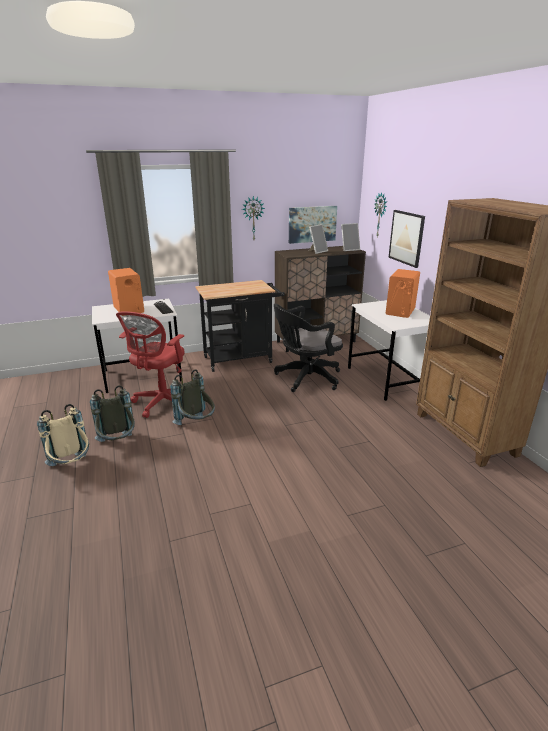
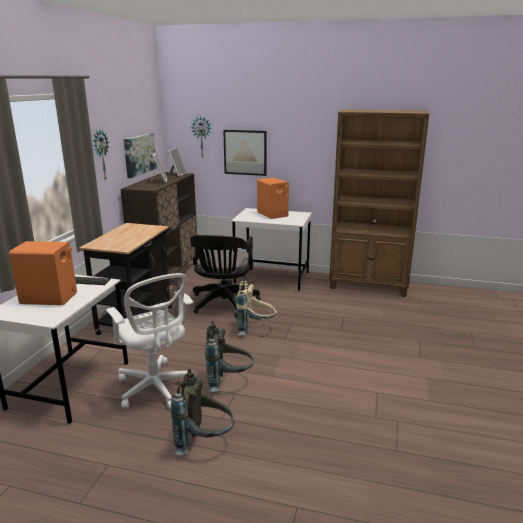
camera: 55 degrees left, 5 degrees down
beige backpack [37,404,89,466] -> beige backpack moved to [236,278,277,335]
red office chair [116,311,185,418] -> white office chair [106,273,193,410]

